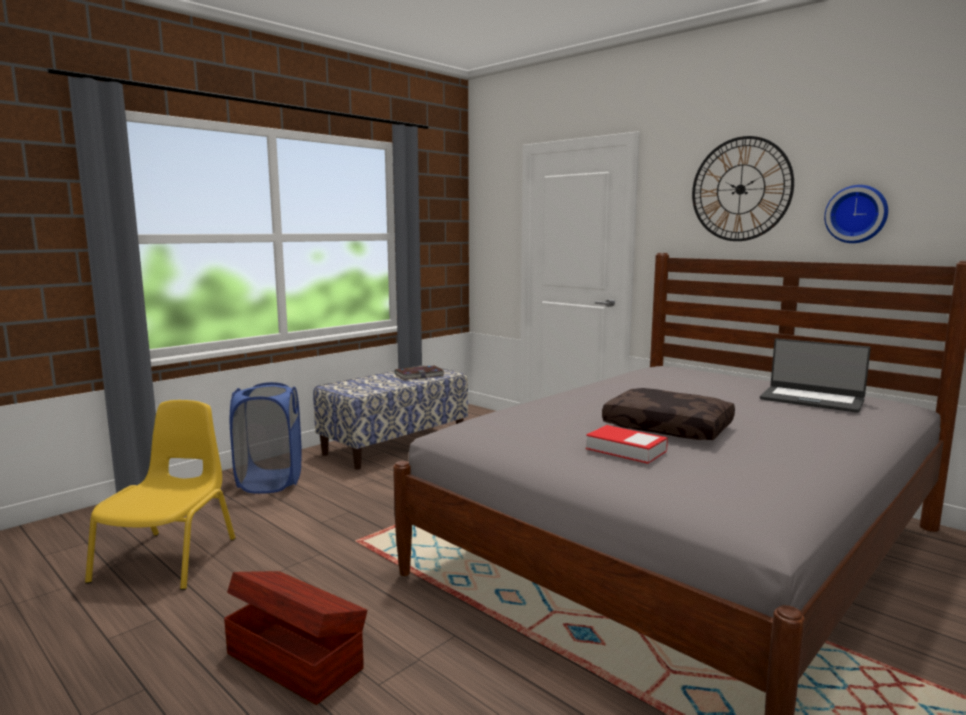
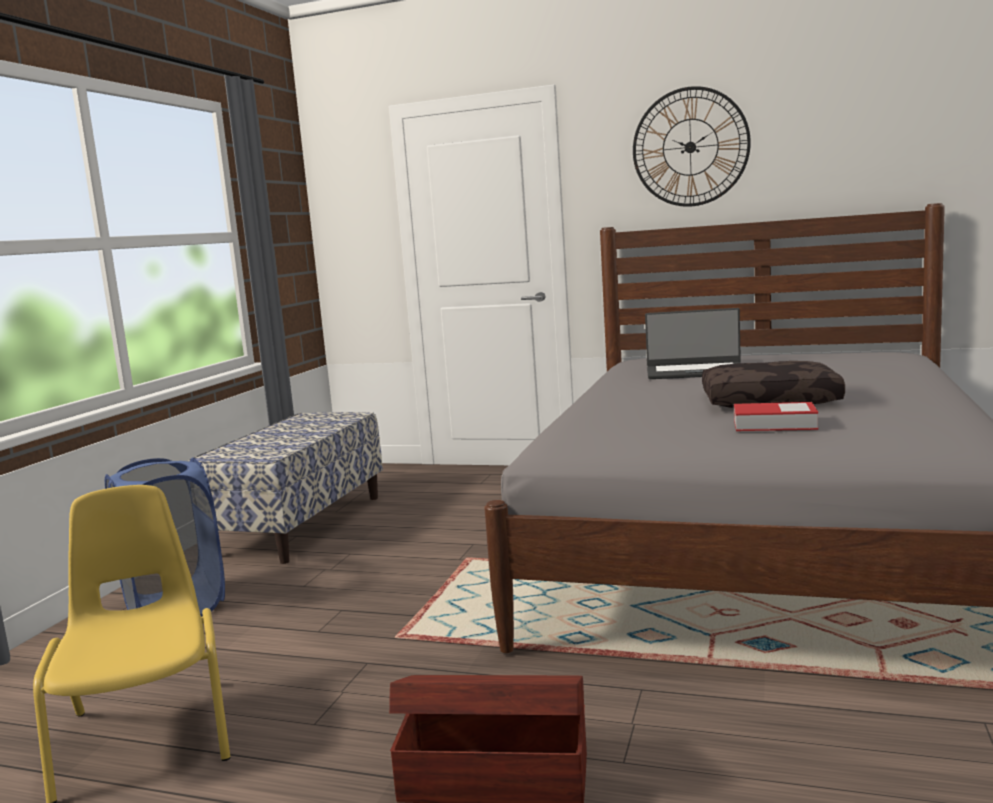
camera: 25 degrees left, 0 degrees up
book [395,366,444,380] -> none
laptop [760,338,871,413] -> laptop moved to [645,308,741,379]
wall clock [824,185,888,243] -> none

